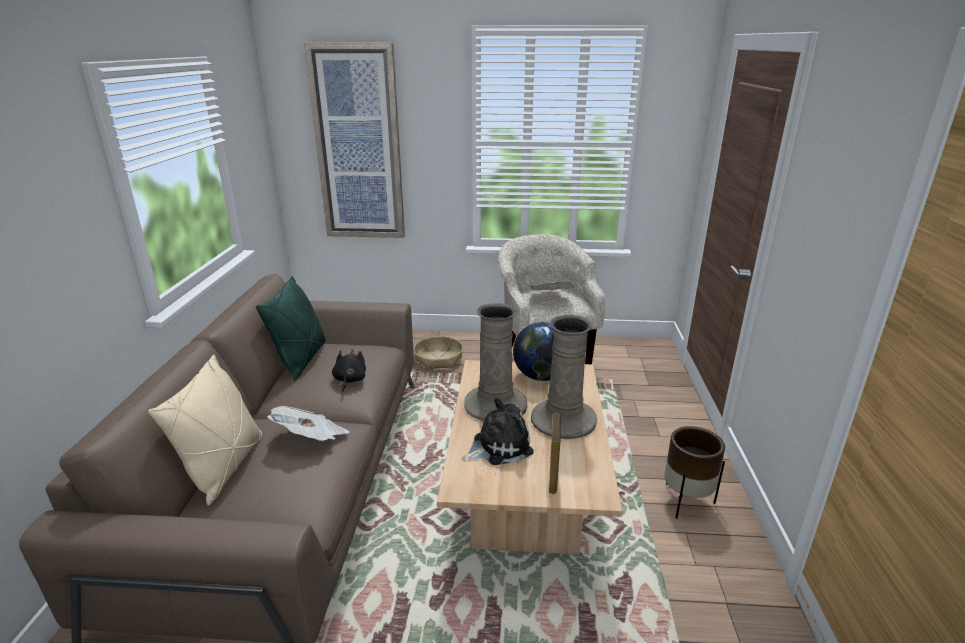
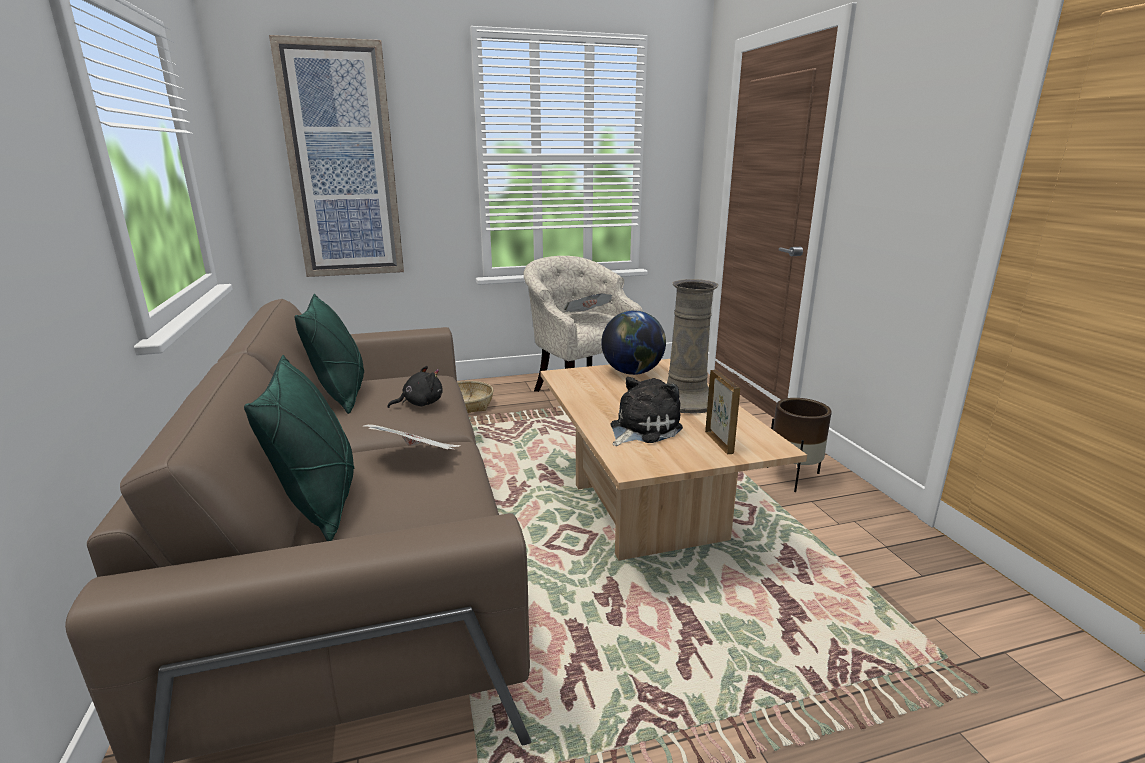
camera: 20 degrees left, 5 degrees down
beige pillow [148,355,262,506] -> green pillow [244,355,354,541]
black plush toy [332,349,366,392] -> black plush toy turned 75 degrees clockwise [388,366,443,408]
beige vase [464,303,527,421] -> none

